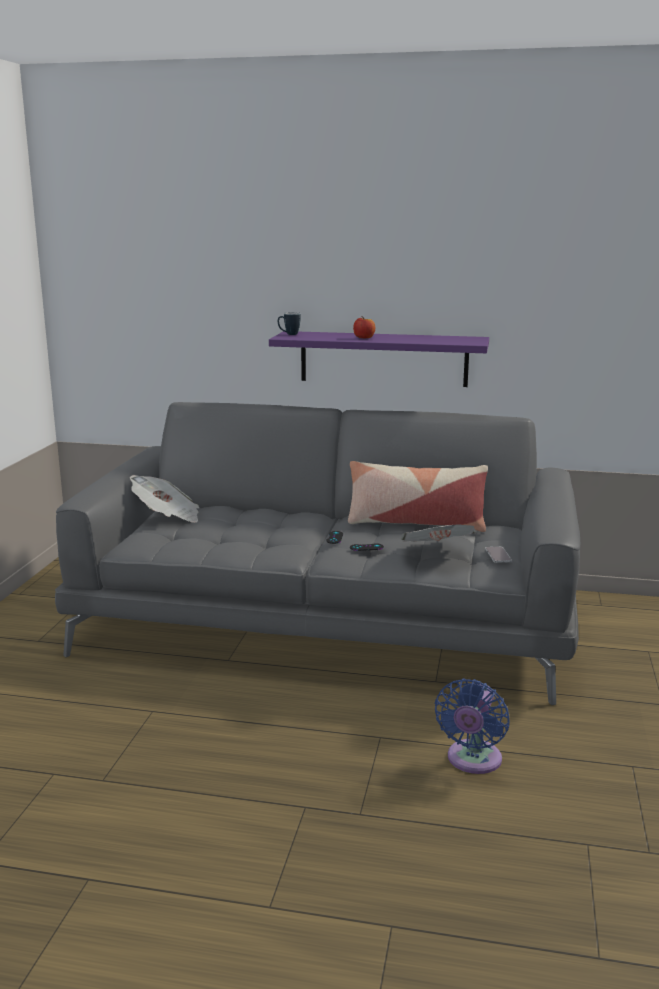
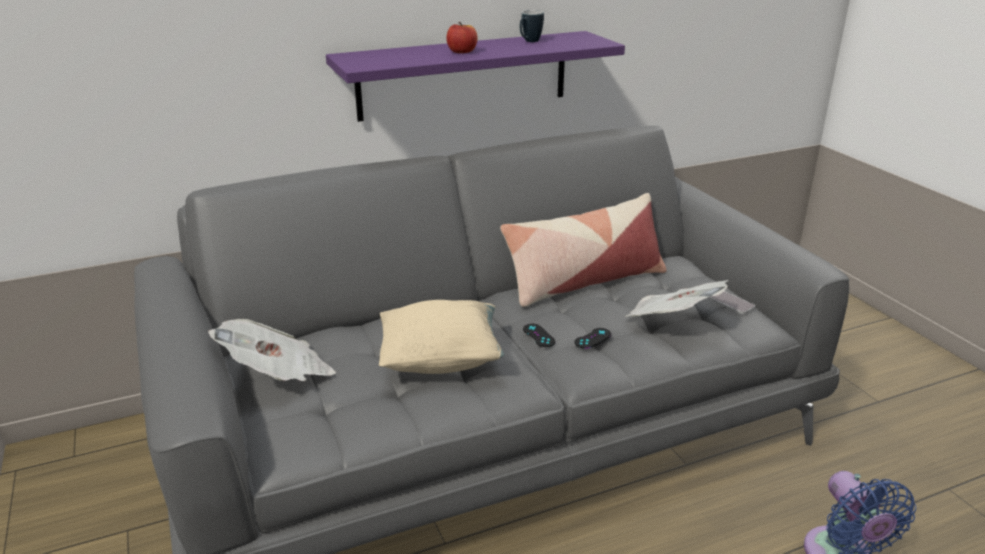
camera: 35 degrees left, 10 degrees up
mug [278,312,301,335] -> mug moved to [520,10,544,42]
none -> beige pillow [379,300,504,374]

